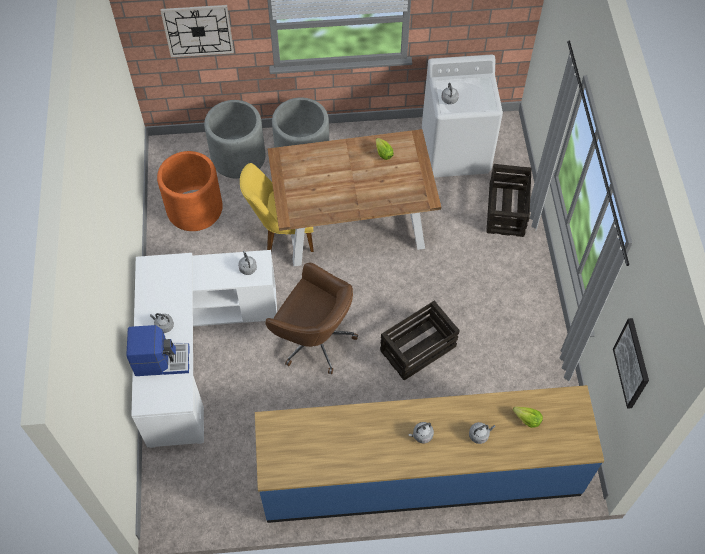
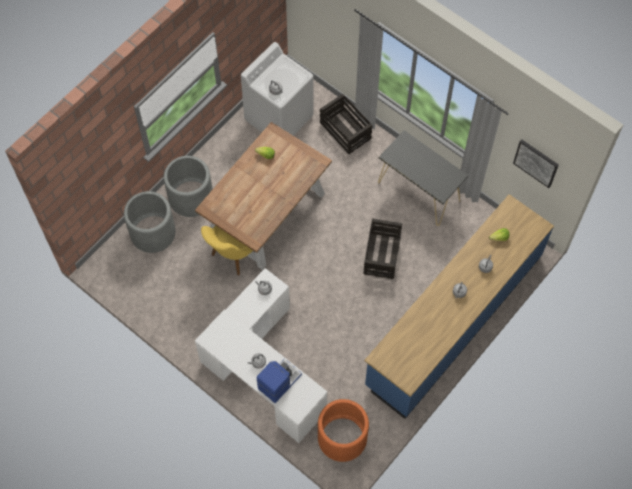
camera: 45 degrees left, 5 degrees up
orange planter [157,151,223,231] -> orange planter moved to [318,399,369,462]
wall clock [161,5,234,57] -> none
brown office chair [265,262,358,374] -> none
none -> black console table [378,130,468,226]

